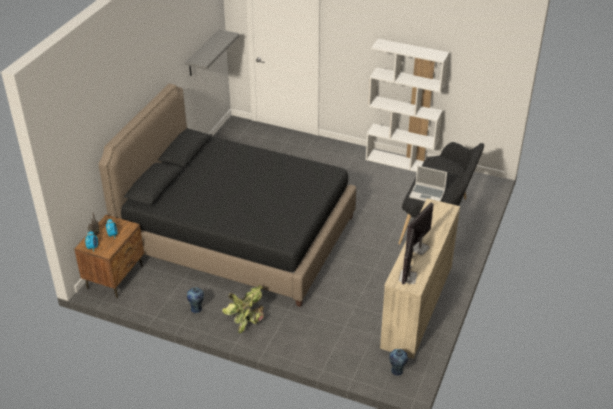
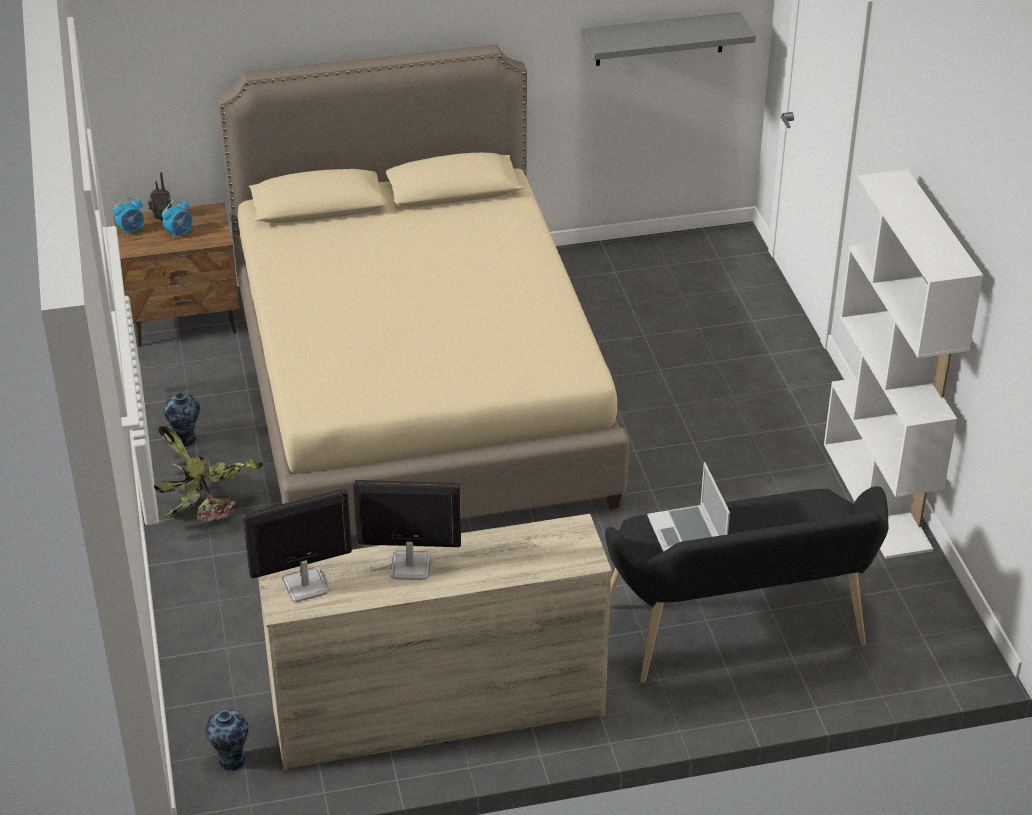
camera: 55 degrees right, 0 degrees up
black bed [98,84,356,307] -> beige bed [218,45,629,535]

